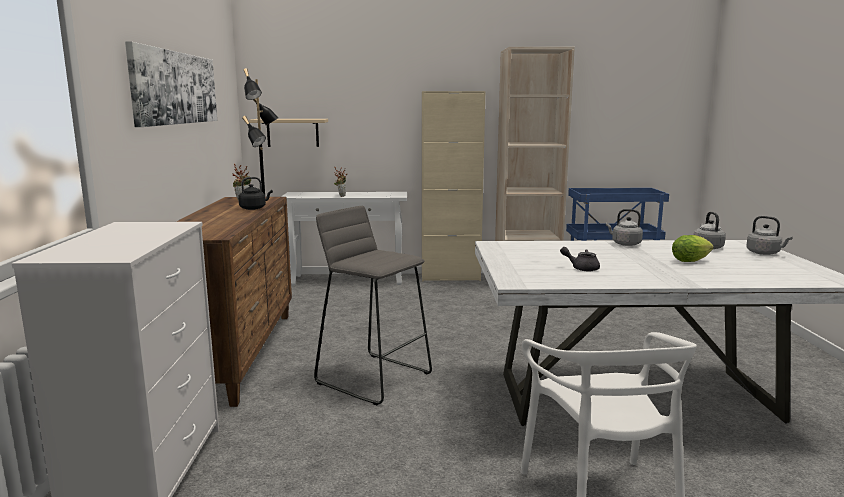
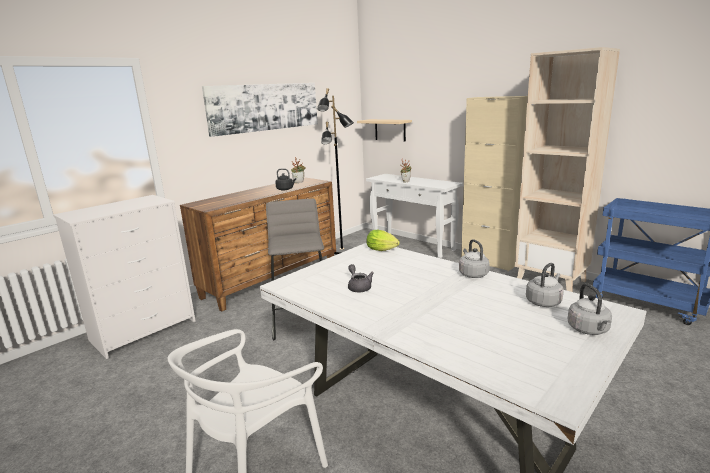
camera: 45 degrees right, 5 degrees up
lettuce [672,235,714,262] -> lettuce moved to [367,230,400,251]

